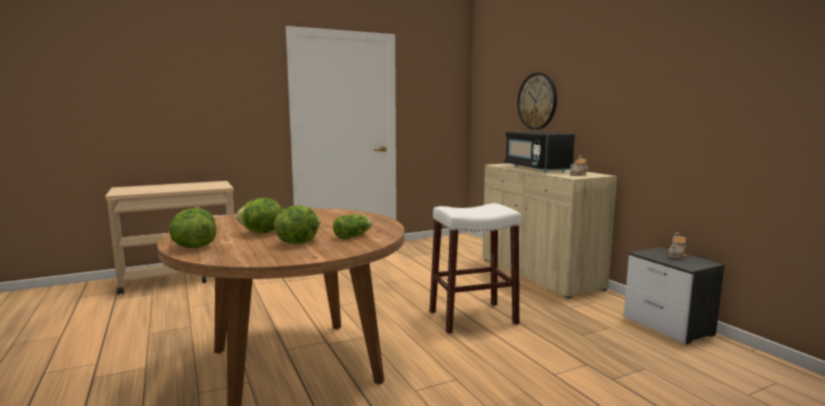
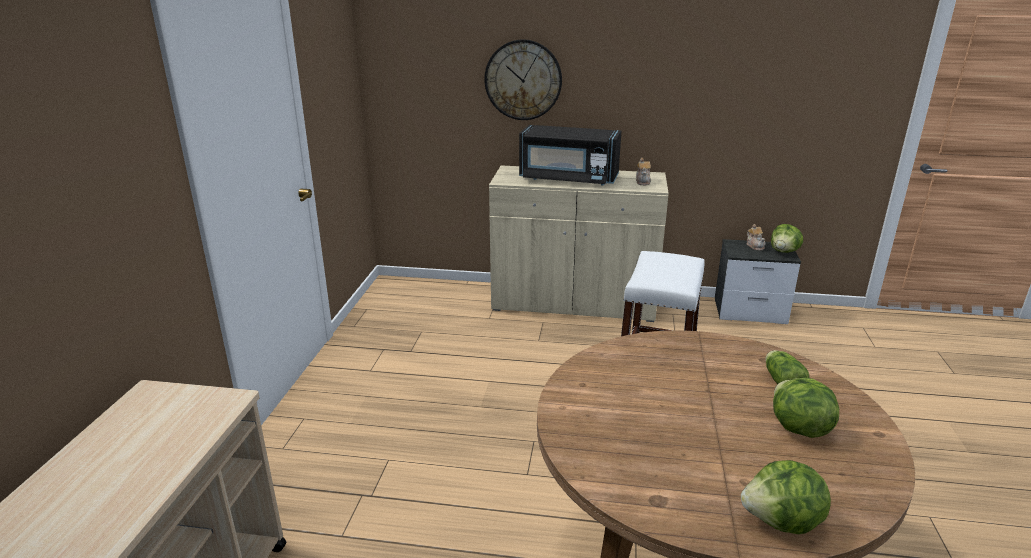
camera: 55 degrees left, 15 degrees up
lettuce [236,198,282,234] -> lettuce moved to [771,224,803,253]

